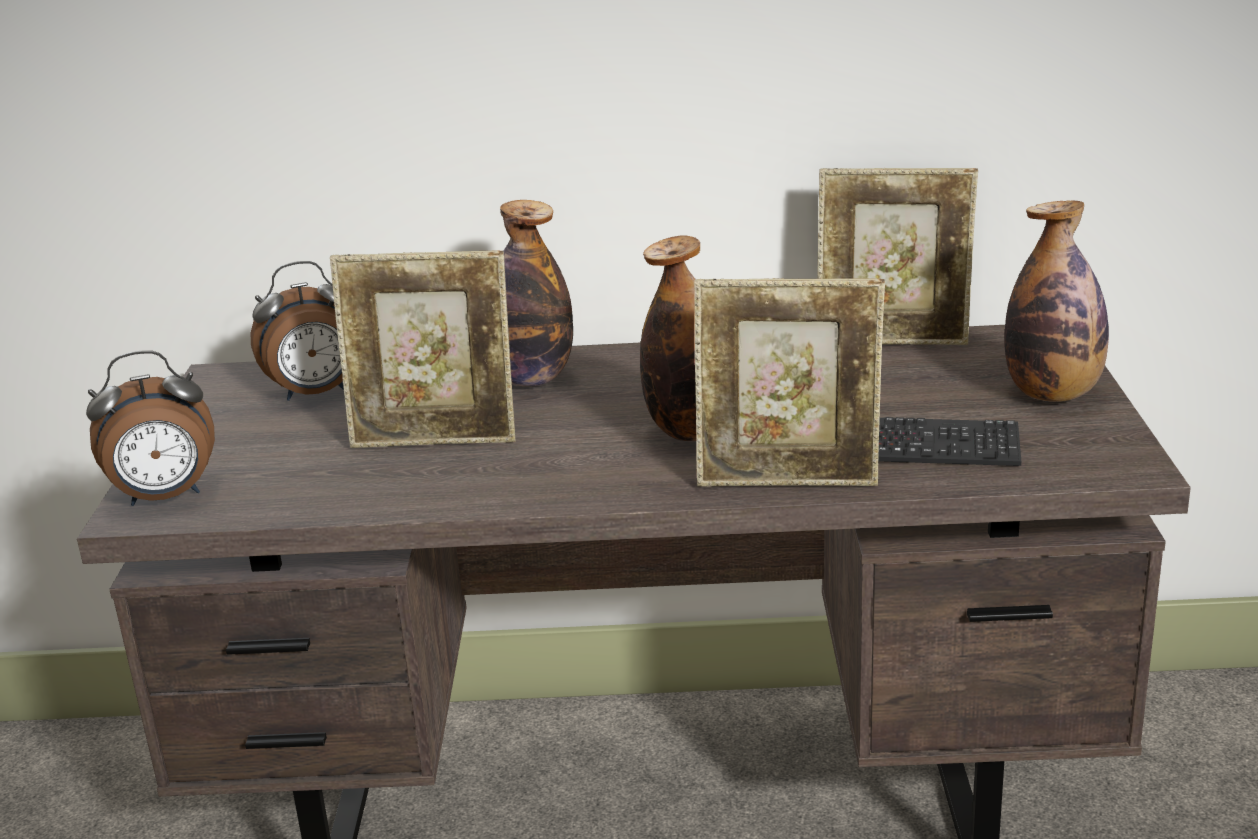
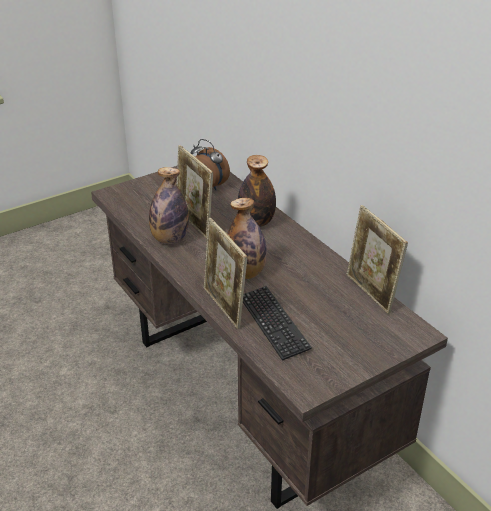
camera: 55 degrees right, 10 degrees up
alarm clock [86,350,215,506] -> none
bottle [1004,201,1109,402] -> bottle moved to [149,167,189,244]

